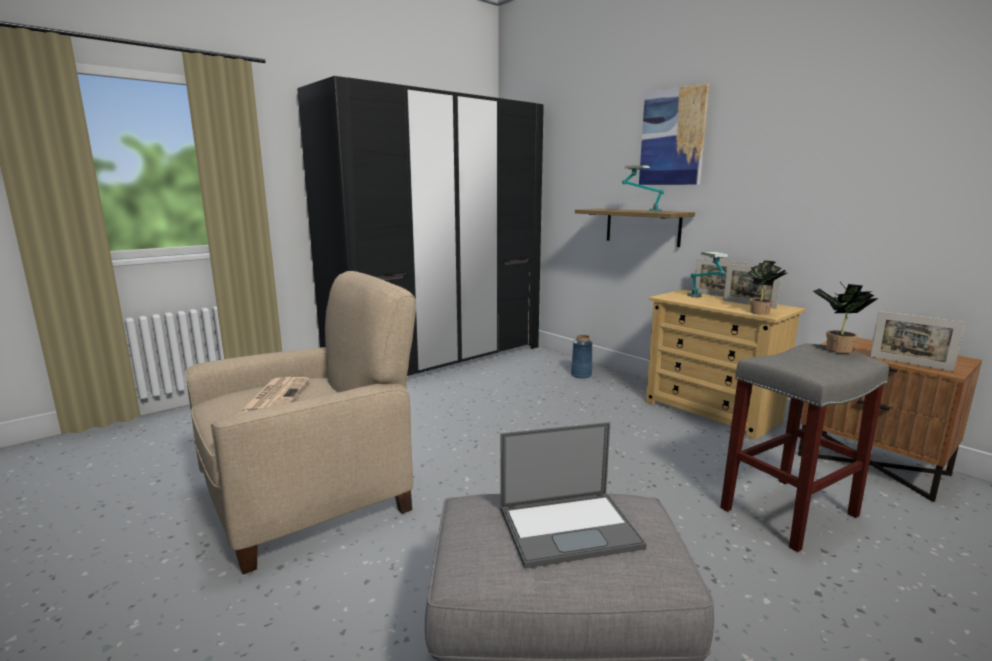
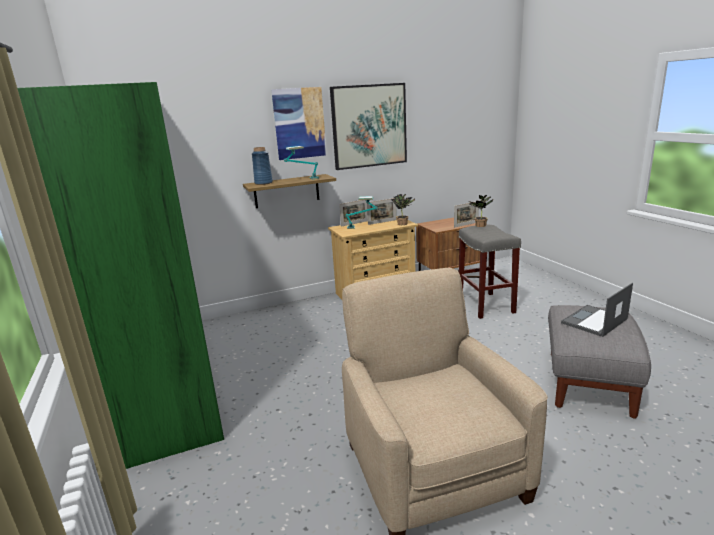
camera: 70 degrees left, 5 degrees up
newspaper [238,377,310,414] -> none
black wardrobe [297,76,544,376] -> green wardrobe [17,82,224,469]
laptop [500,422,647,568] -> laptop turned 135 degrees counterclockwise [561,283,633,337]
blue vase [571,335,592,379] -> blue vase moved to [252,147,273,185]
none -> picture [330,83,407,170]

